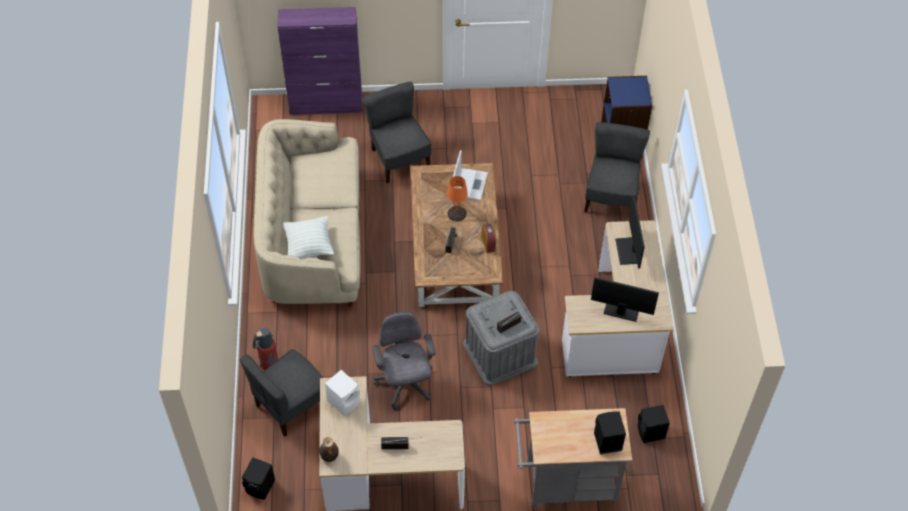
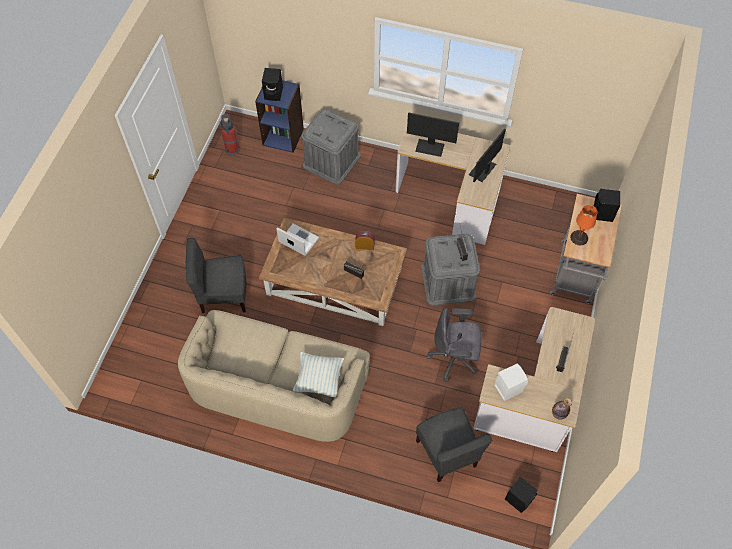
camera: 70 degrees left, 5 degrees up
fire extinguisher [253,327,278,372] -> fire extinguisher moved to [220,114,240,155]
purple cabinet [277,7,362,115] -> none
orange table lamp [447,176,468,221] -> orange table lamp moved to [570,205,597,245]
grey chair [584,122,650,212] -> grey storage box [301,109,360,184]
black speaker [638,405,670,443] -> black speaker moved to [262,68,283,101]

